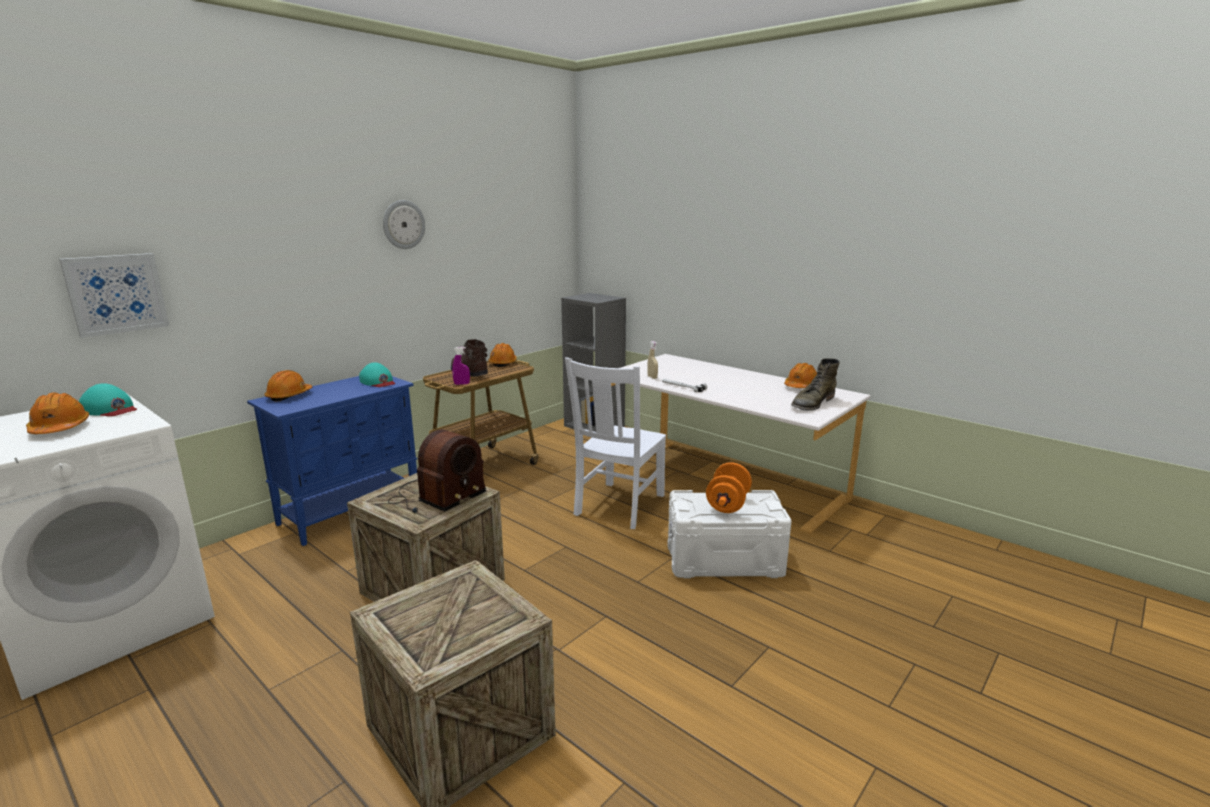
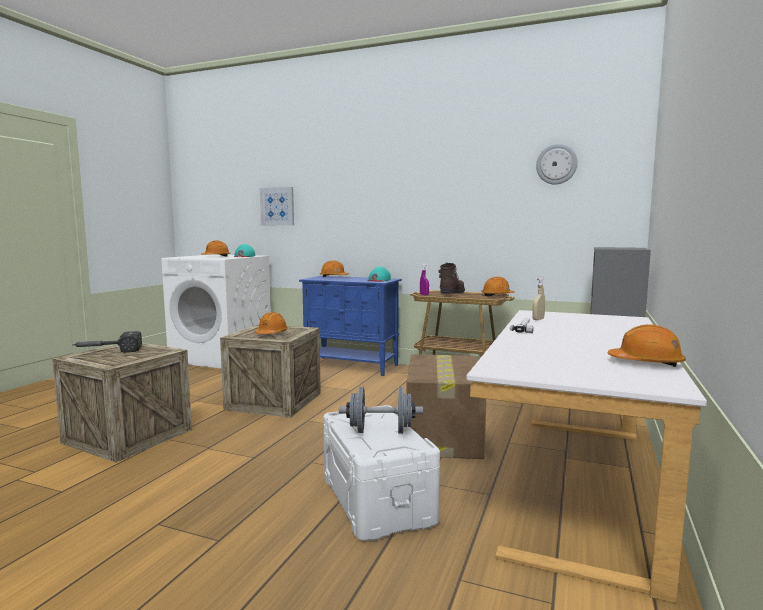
camera: 70 degrees right, 10 degrees down
wall clock [383,200,425,249] -> wall clock moved to [536,144,578,184]
radio [388,429,486,513] -> orange hard hat [255,312,288,334]
white chair [565,357,666,529] -> cardboard box [406,354,486,459]
orange dumbbell [706,462,752,513] -> grey dumbbell [339,387,423,434]
green boot [791,358,840,411] -> none
none -> hammer [72,331,142,352]

